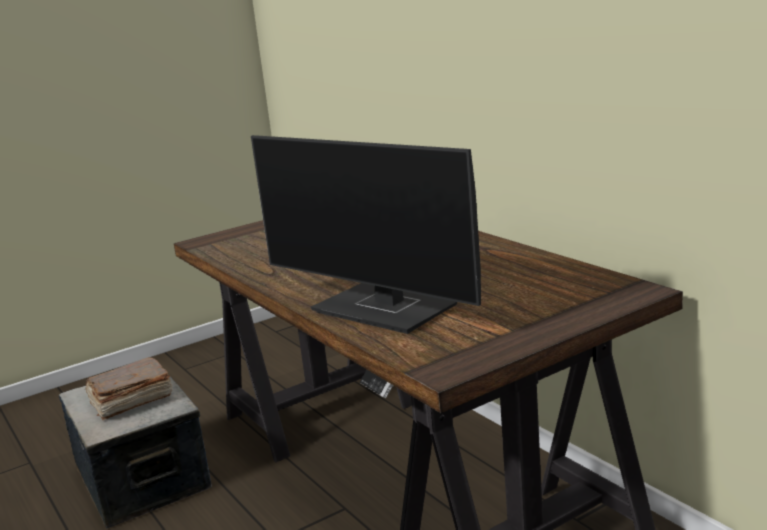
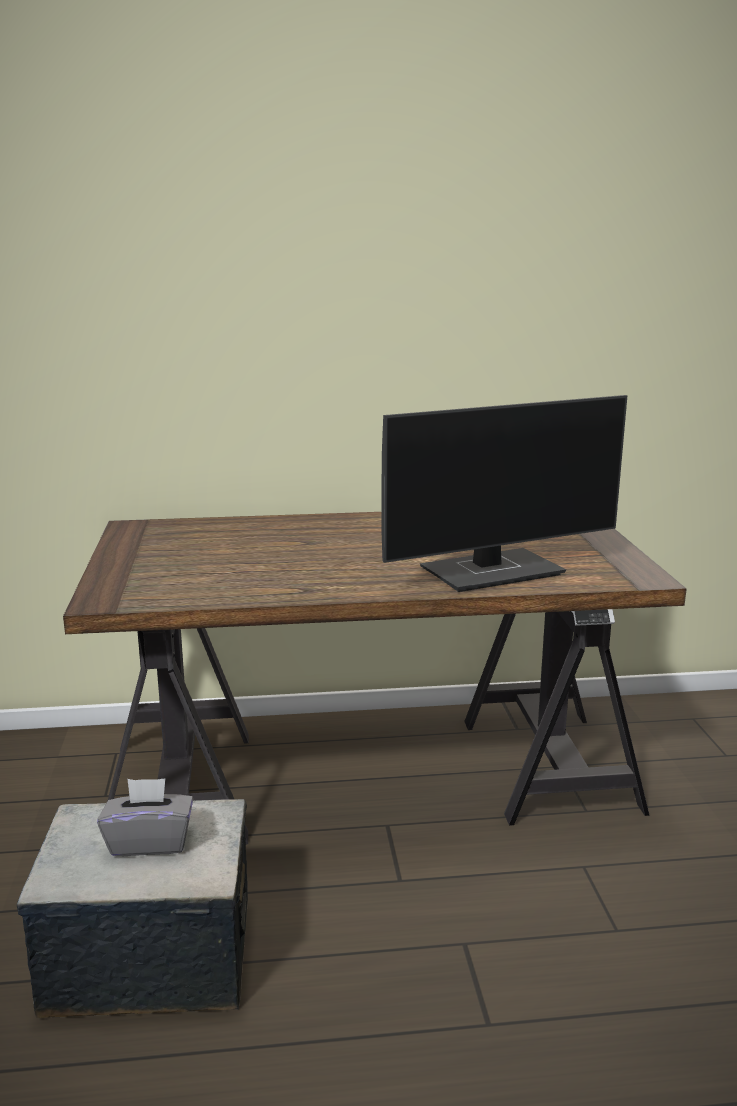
camera: 65 degrees left, 0 degrees up
brown book [85,357,172,420] -> grey tissue box [97,778,193,856]

